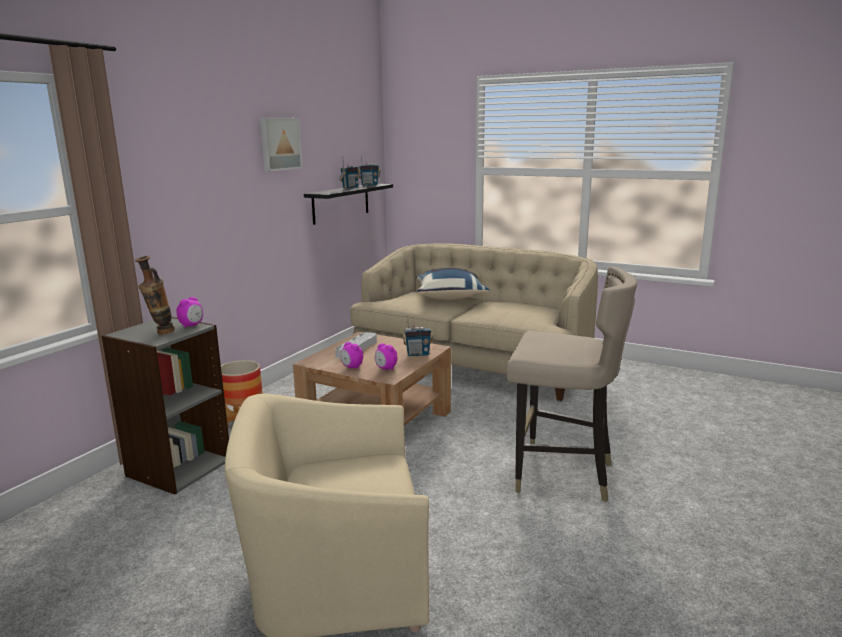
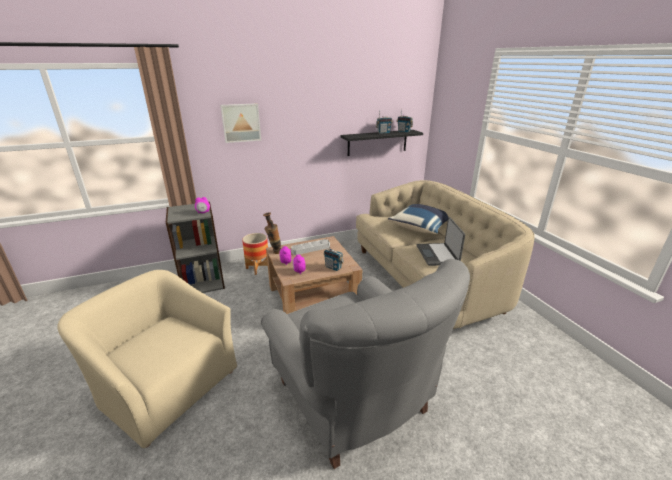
camera: 40 degrees right, 10 degrees up
vase [135,256,175,335] -> vase moved to [263,212,281,254]
picture [260,117,302,172] -> picture moved to [220,103,261,143]
beige stool [506,267,637,502] -> grey armchair [261,259,470,469]
none -> laptop [417,217,465,266]

